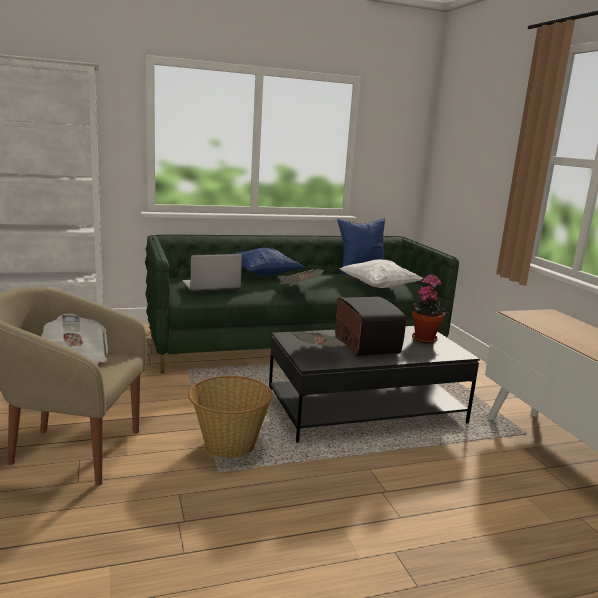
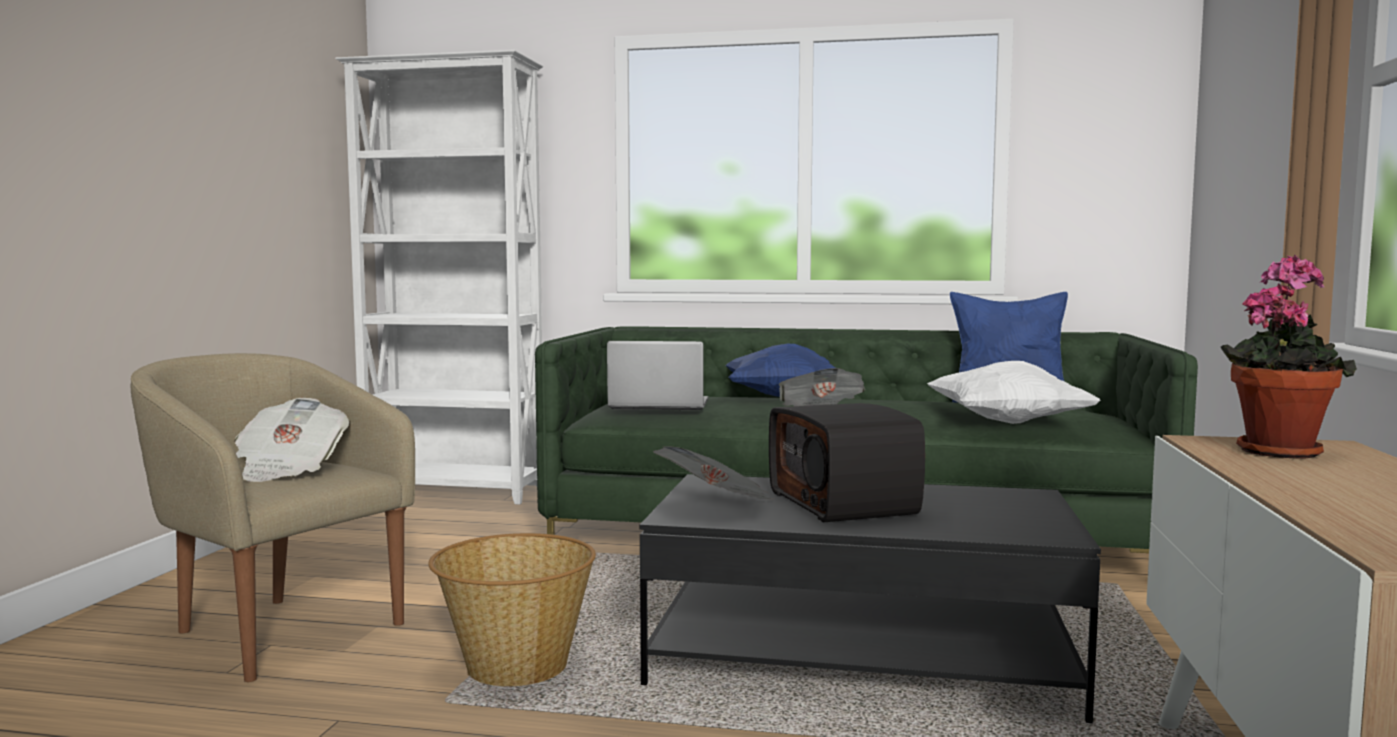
camera: 30 degrees right, 10 degrees down
radio [335,297,406,356] -> radio turned 150 degrees clockwise [769,403,925,522]
potted plant [411,274,447,343] -> potted plant moved to [1221,255,1357,459]

